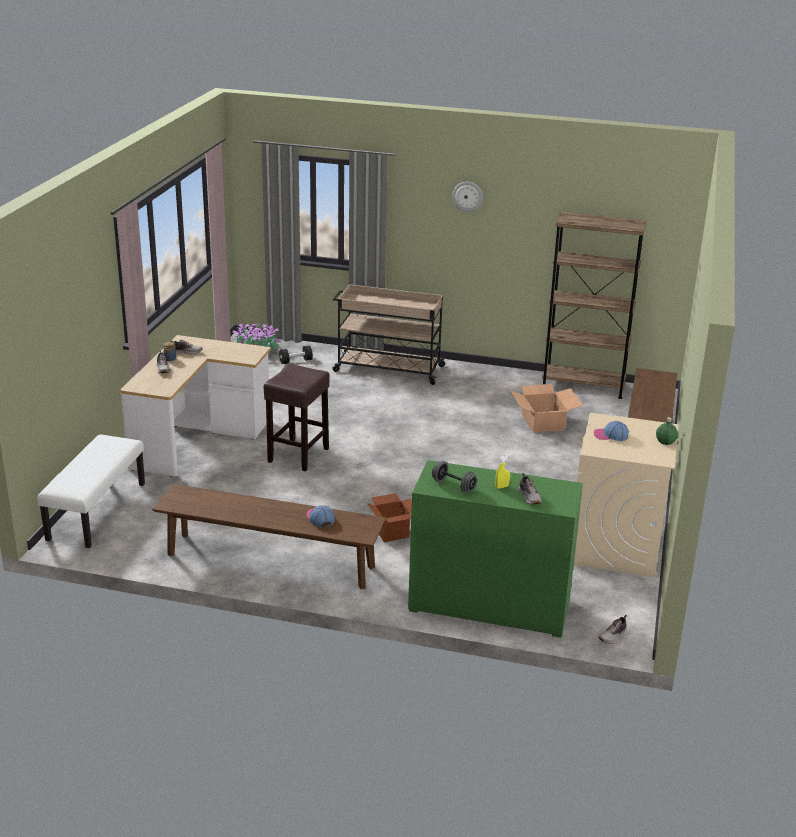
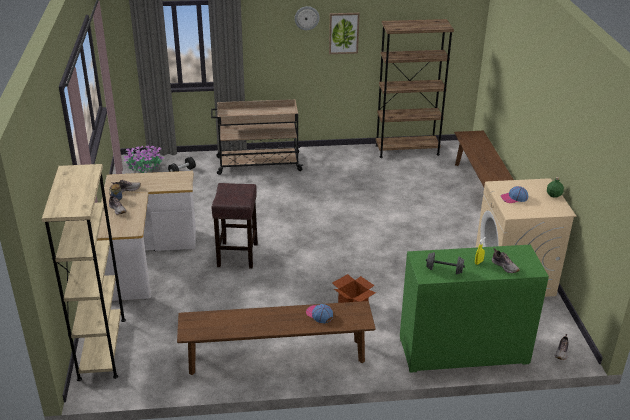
camera: 20 degrees left, 5 degrees up
white bench [37,434,145,548] -> beige bookcase [42,164,126,381]
cardboard box [510,384,583,433] -> none
none -> picture [329,13,360,54]

